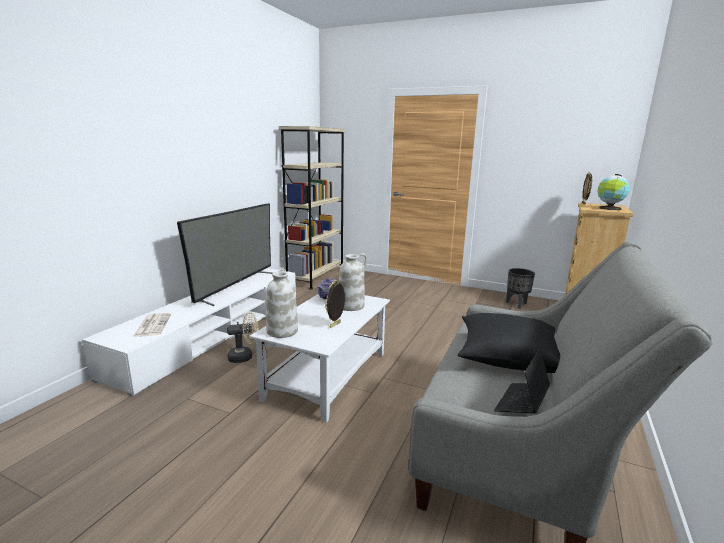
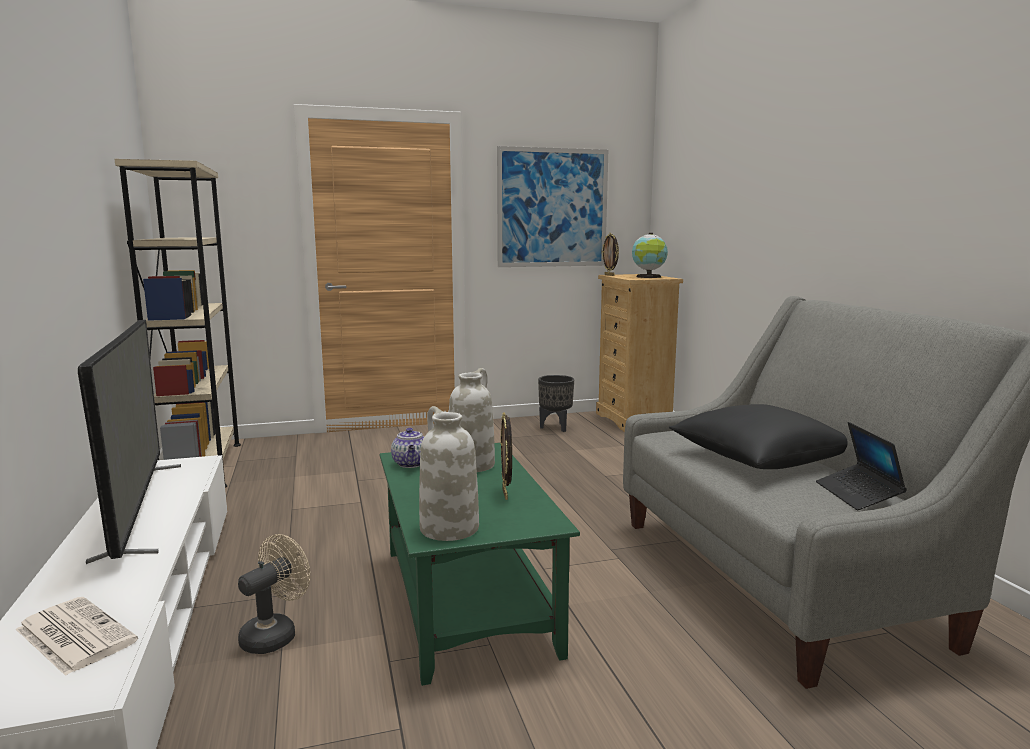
camera: 40 degrees left, 5 degrees down
white coffee table [250,294,390,423] -> green coffee table [380,443,580,686]
none -> picture [497,146,608,267]

